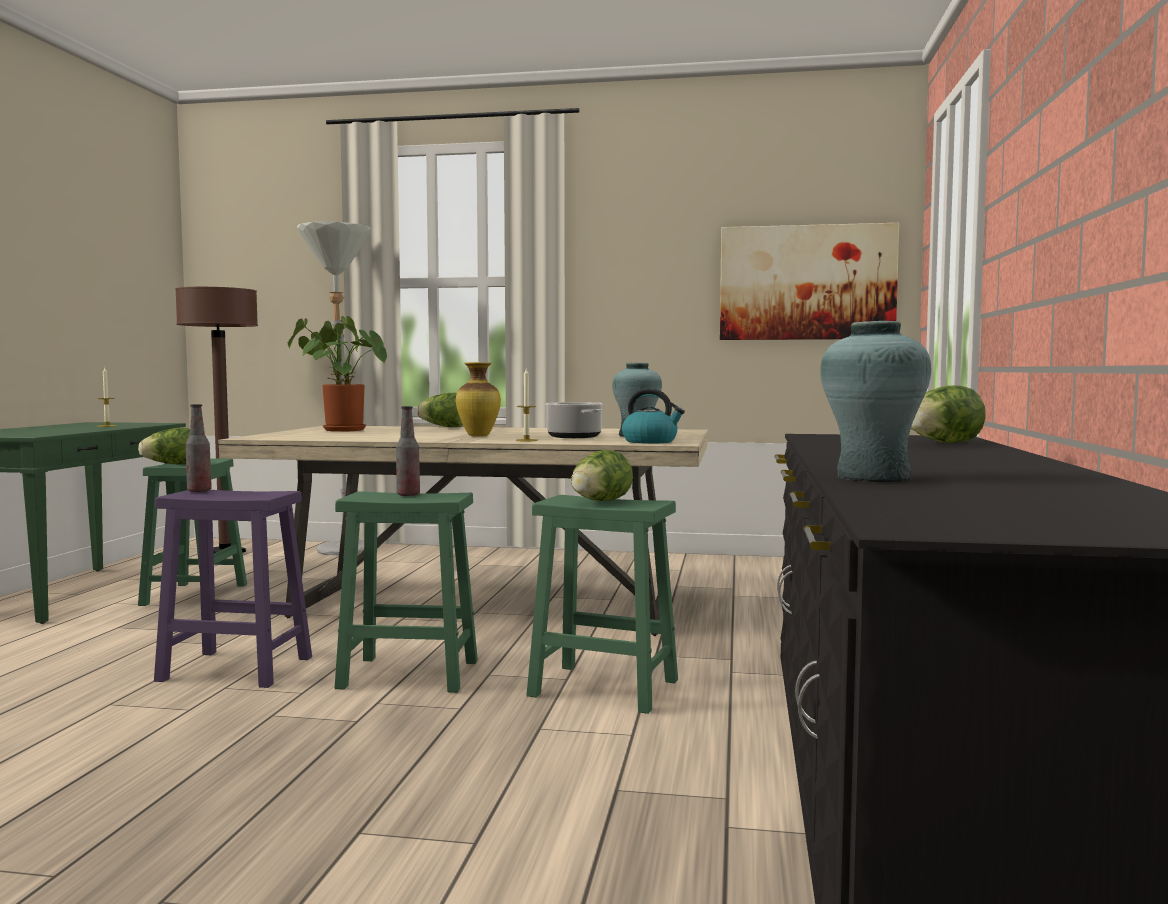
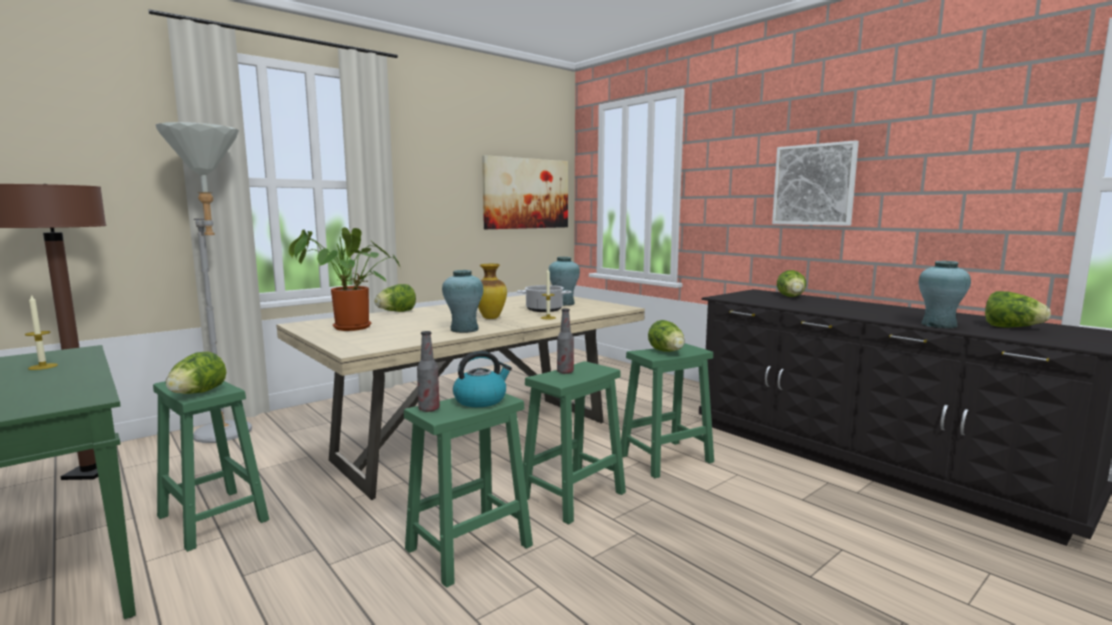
camera: 50 degrees left, 5 degrees up
purple stool [154,490,312,688] -> green stool [404,393,533,588]
kettle [622,389,685,444] -> kettle moved to [453,351,512,407]
none -> turquoise vase [442,270,483,333]
none -> picture [772,140,859,226]
none -> lettuce [985,291,1051,327]

